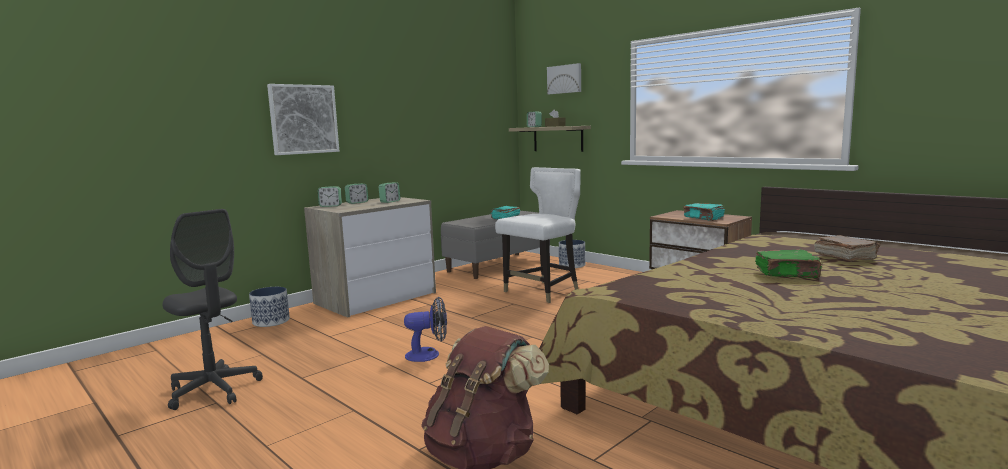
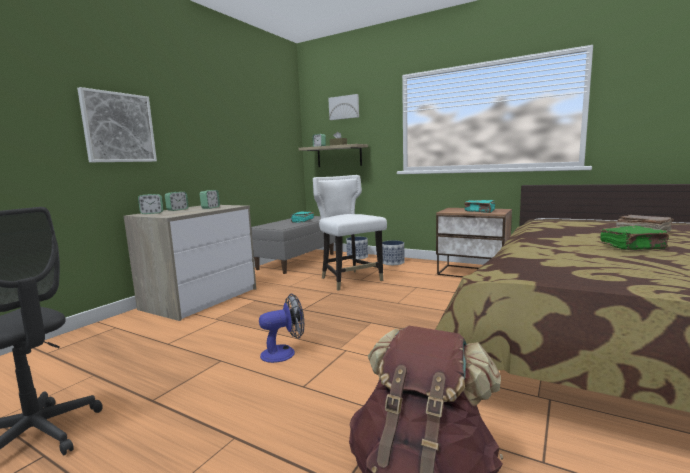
camera: 15 degrees left, 0 degrees up
planter [249,287,290,327] -> planter moved to [382,241,404,265]
white chair [495,167,581,303] -> white chair turned 60 degrees counterclockwise [313,175,387,290]

